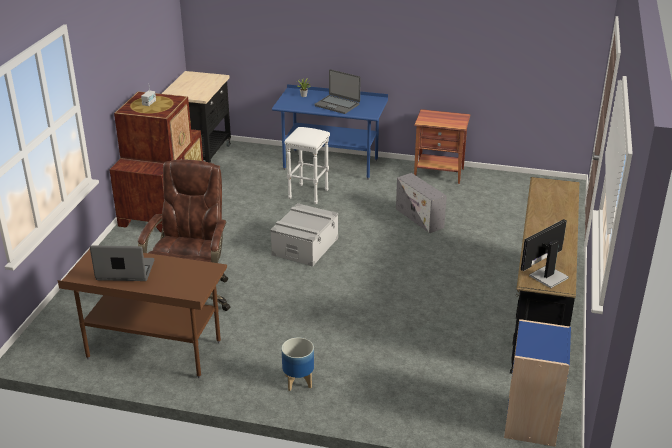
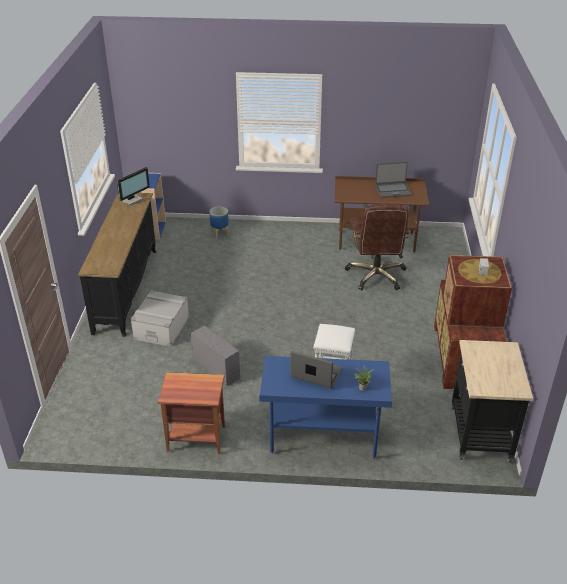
camera: 170 degrees right, 5 degrees up
grey storage box [270,203,338,267] -> grey storage box moved to [131,291,189,347]
planter [282,337,314,391] -> planter moved to [209,206,229,238]

